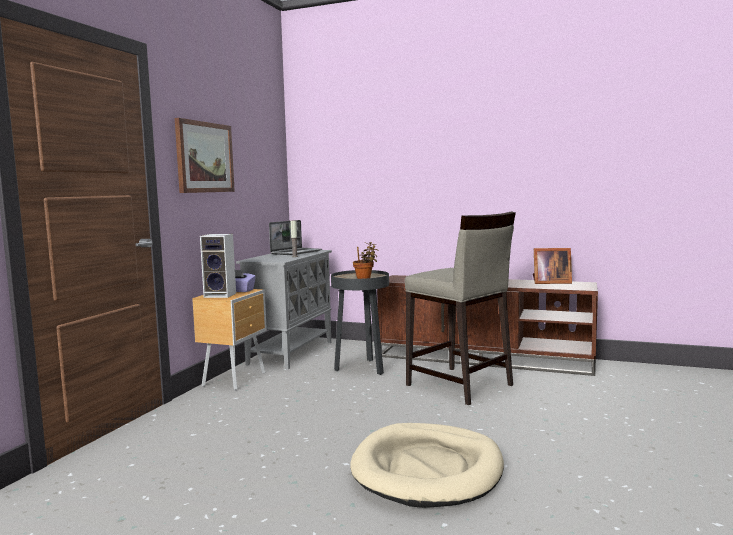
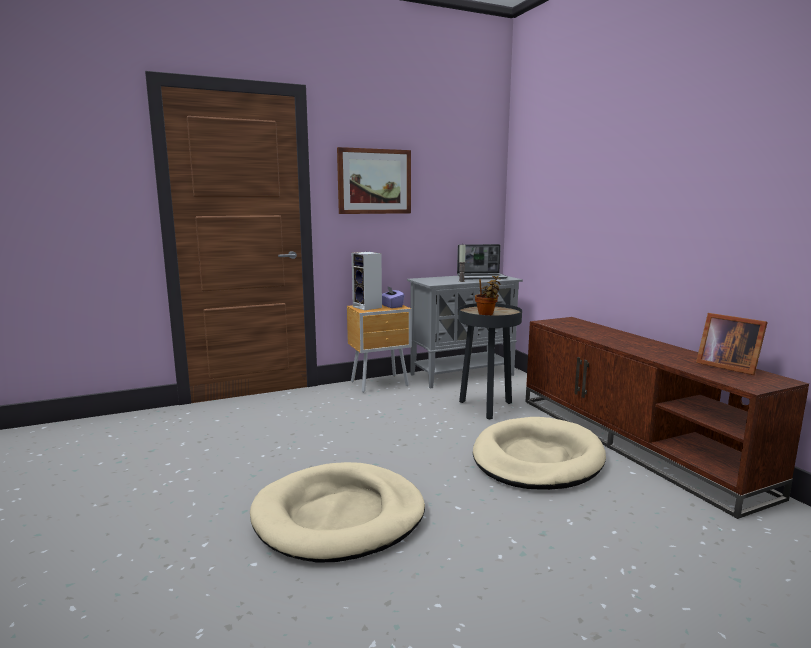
camera: 45 degrees right, 5 degrees up
beige stool [405,211,516,405] -> beige dog bed [473,417,606,490]

